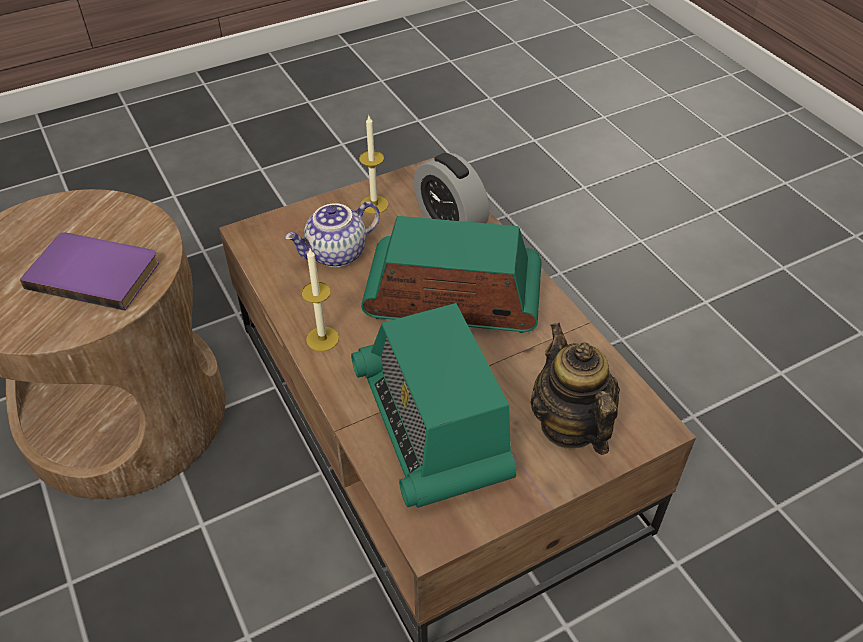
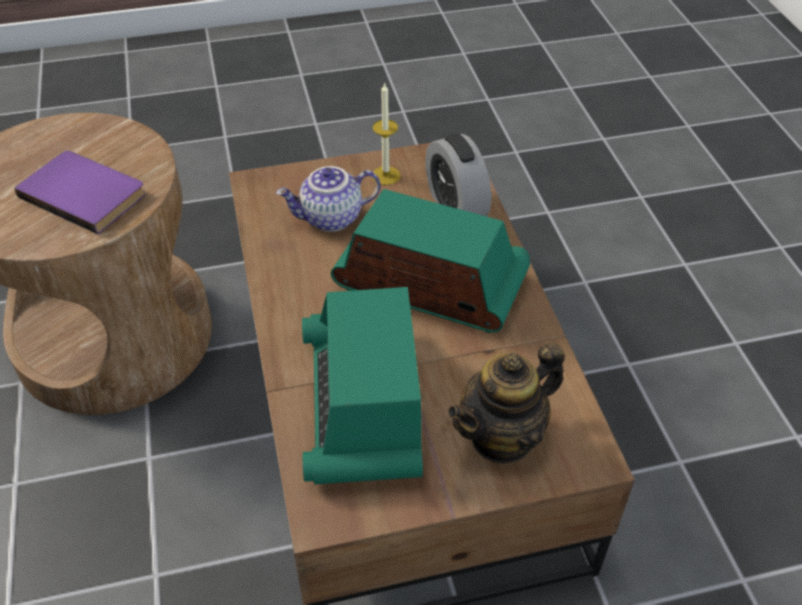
camera: 15 degrees right, 0 degrees up
candle [301,249,339,351] -> none
teapot [531,323,620,455] -> teapot turned 120 degrees counterclockwise [448,343,565,465]

